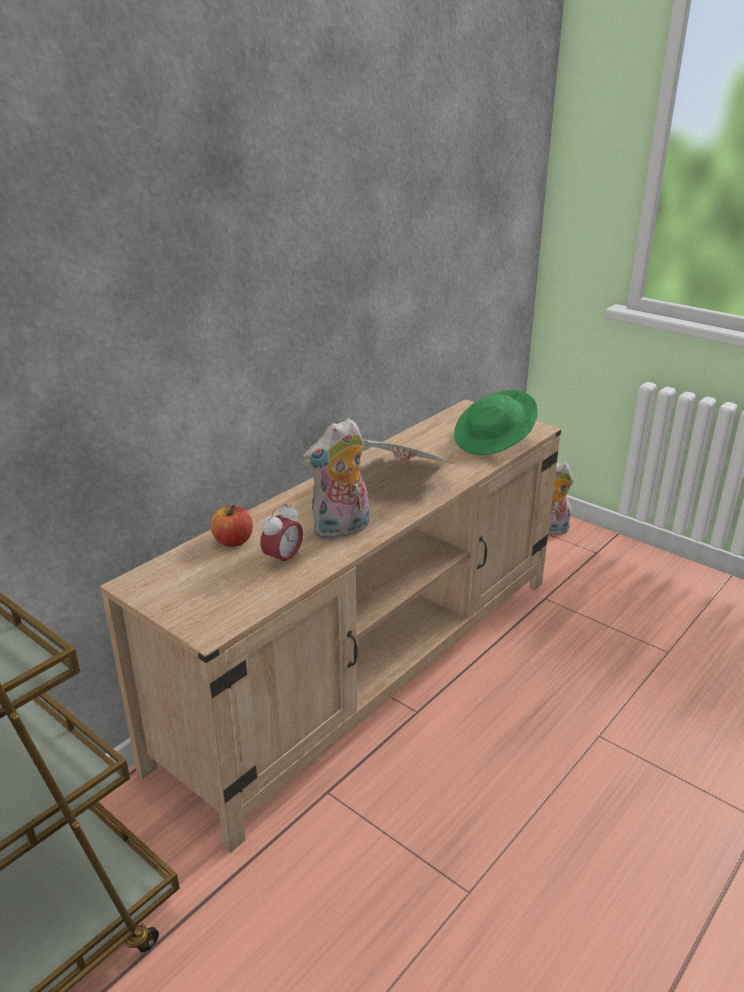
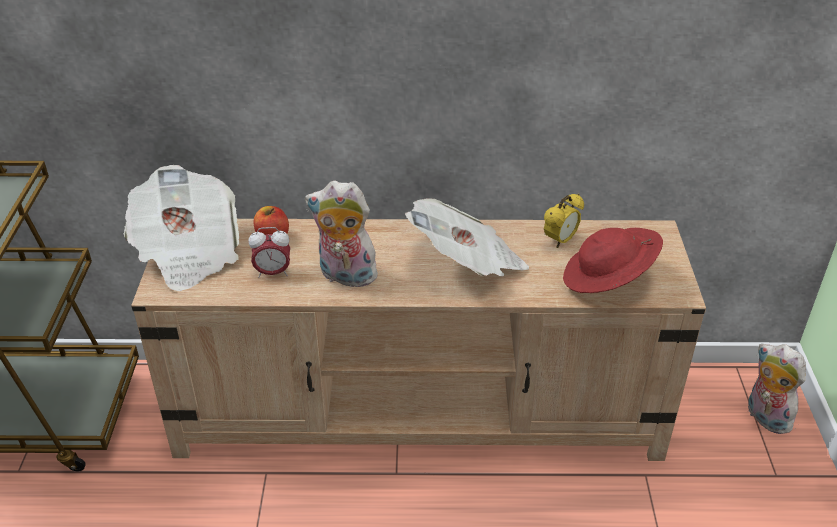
camera: 50 degrees right, 10 degrees up
green hat [454,390,538,455] -> red hat [563,228,663,293]
none -> newspaper [123,165,239,291]
none -> alarm clock [544,194,584,248]

